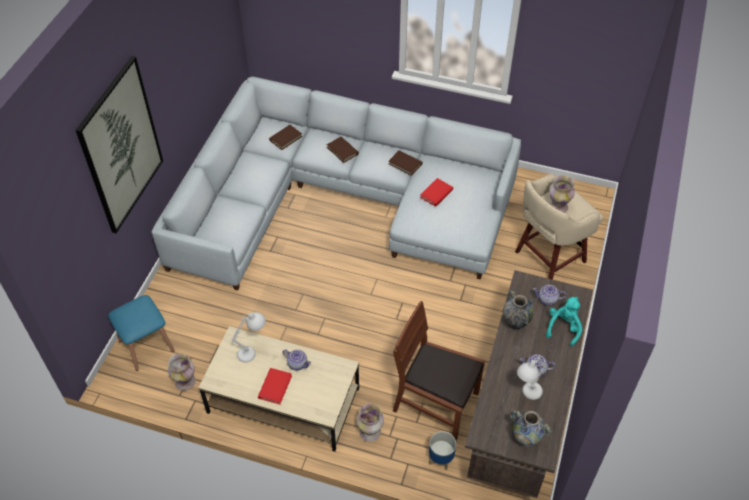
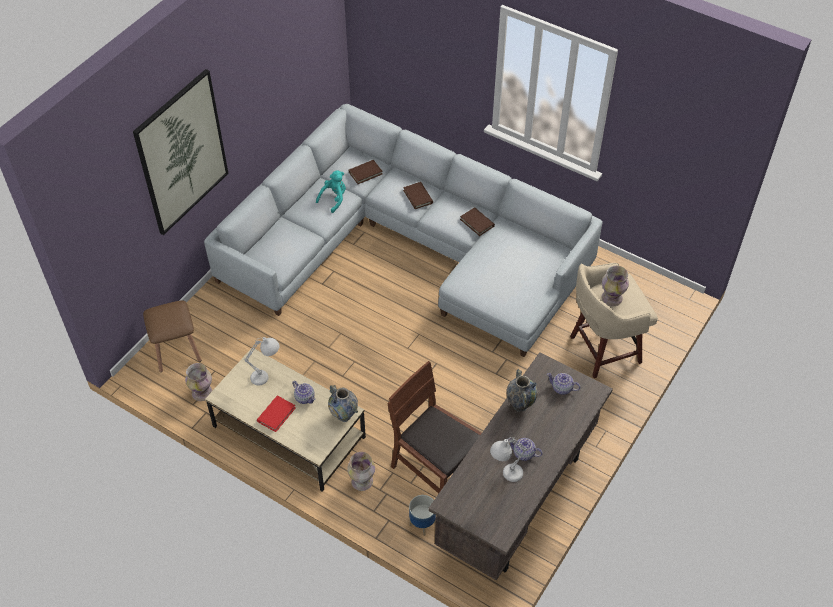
camera: 15 degrees right, 0 degrees up
blue stool [108,295,175,371] -> brown stool [143,300,201,372]
red book [420,178,453,207] -> none
vase [509,410,552,447] -> vase moved to [328,385,358,422]
turquoise plush toy [546,297,582,347] -> turquoise plush toy moved to [316,171,346,213]

